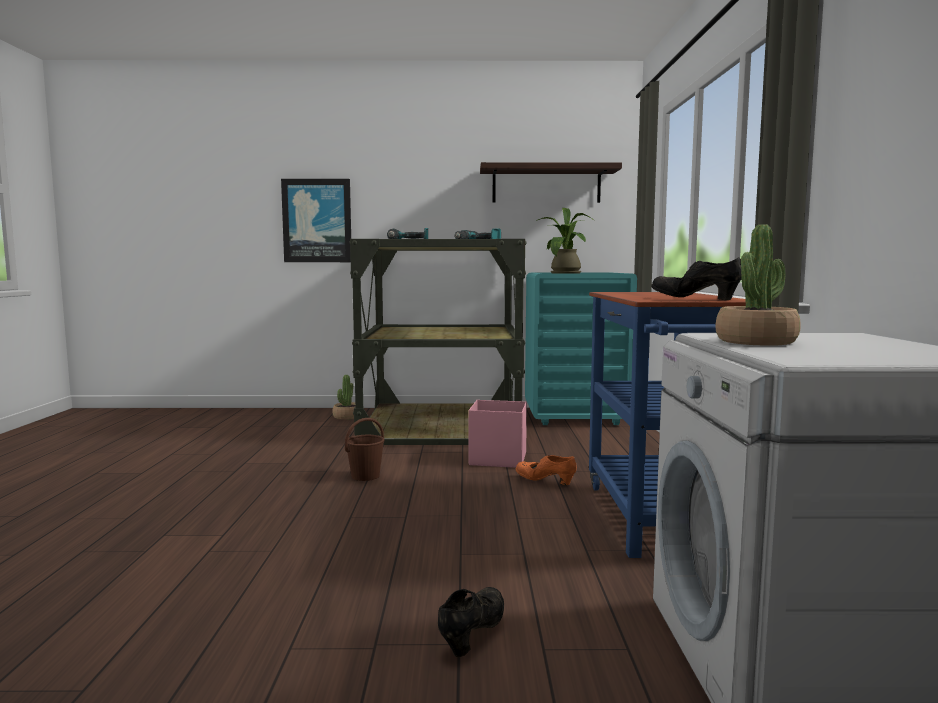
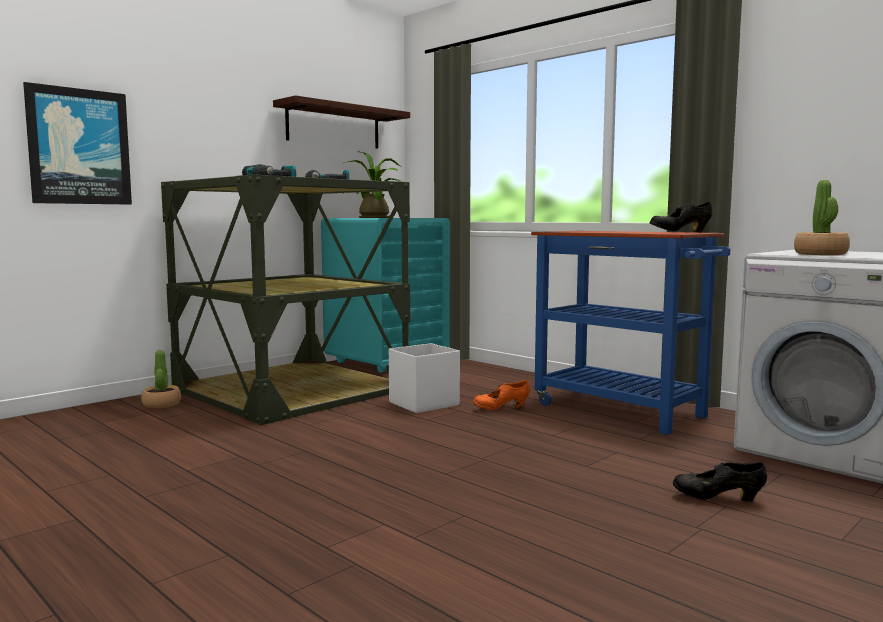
camera: 45 degrees left, 0 degrees up
brown bucket [345,418,385,481] -> none
black shoe [438,587,504,657] -> black shoe turned 60 degrees counterclockwise [673,462,767,502]
pink storage box [469,400,527,468] -> white storage box [389,343,460,413]

